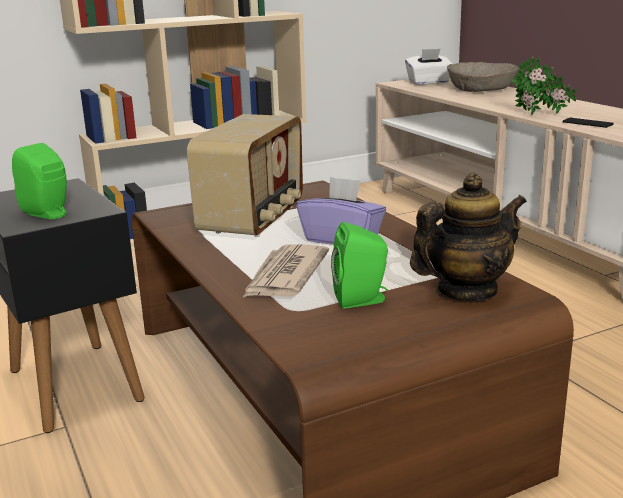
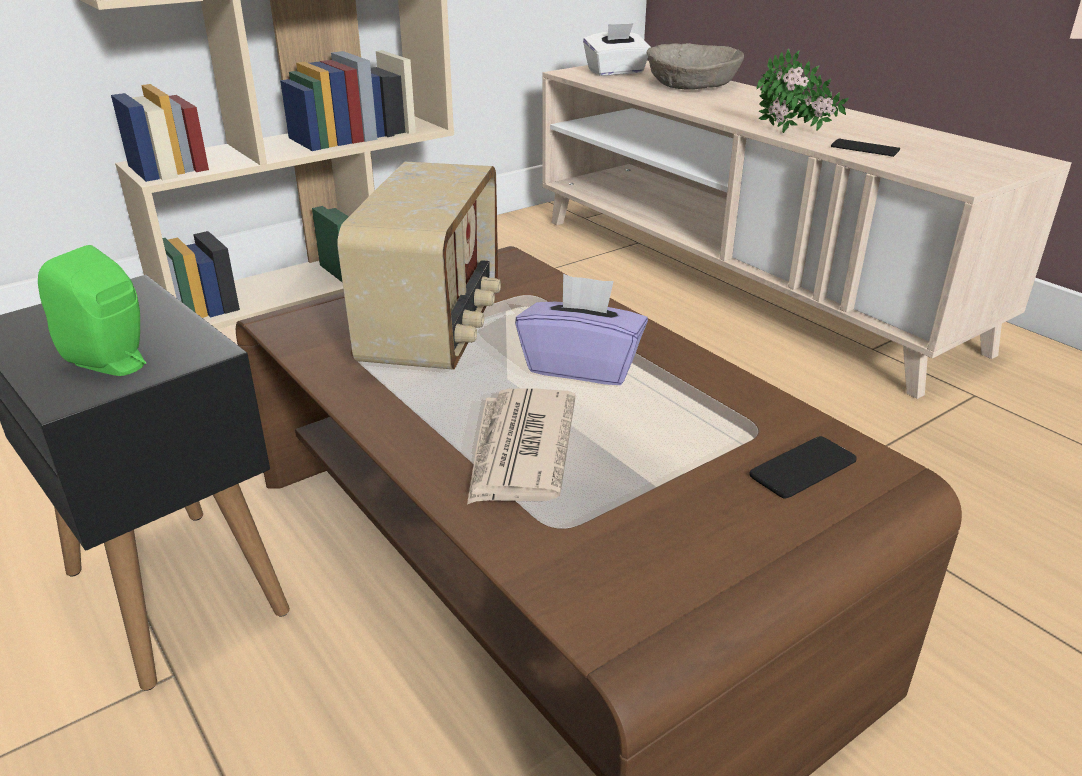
camera: 10 degrees left, 10 degrees up
green speaker [331,222,388,308] -> none
teapot [410,173,527,301] -> phone [749,436,857,499]

